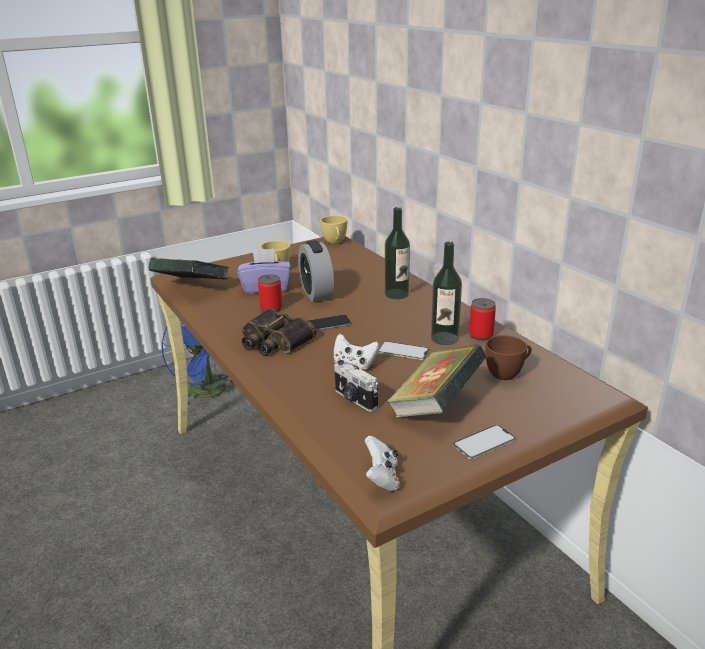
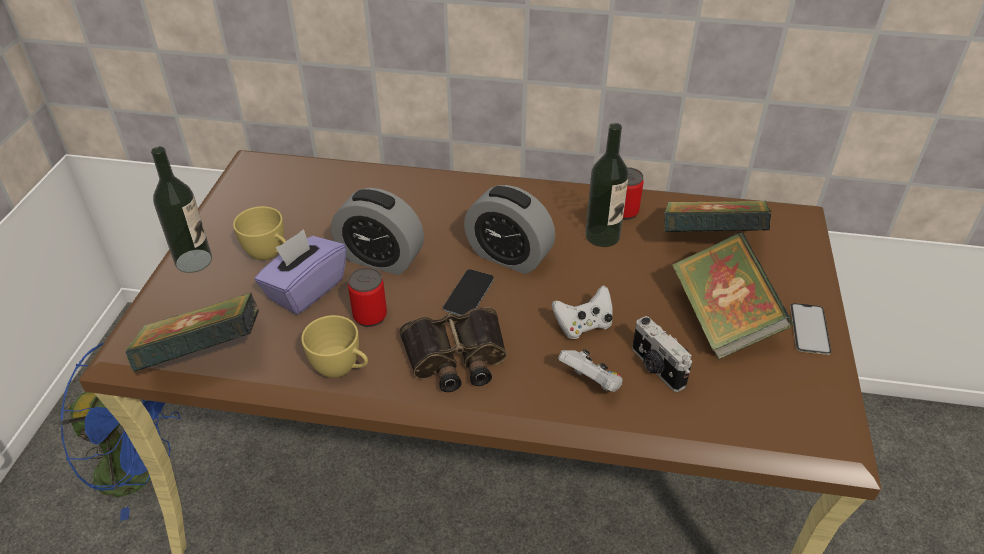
camera: 50 degrees left, 15 degrees up
yellow cup [320,215,347,244] -> yellow cup moved to [301,315,368,378]
camera [334,360,378,412] -> camera turned 60 degrees clockwise [632,316,692,392]
white game controller [365,436,400,491] -> white game controller moved to [558,349,623,392]
phone [378,341,429,360] -> none
bottle [385,207,410,299] -> bottle moved to [151,147,212,273]
brown cup [485,335,532,380] -> book [665,201,772,232]
none -> alarm clock [464,185,555,274]

